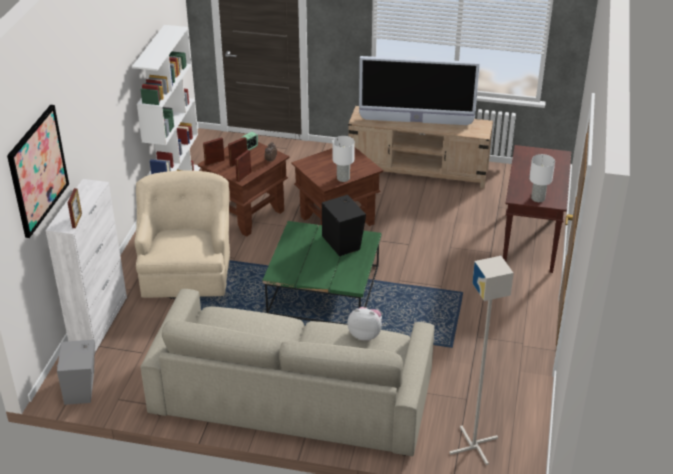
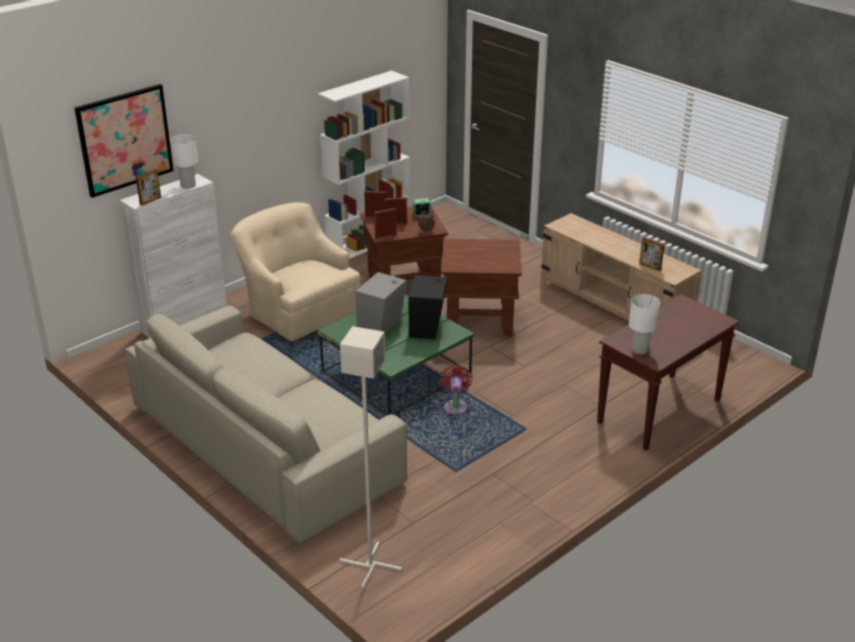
camera: 35 degrees right, 5 degrees down
grey speaker [57,340,95,405] -> grey speaker moved to [355,272,406,333]
beige armchair [134,170,230,299] -> beige armchair turned 75 degrees counterclockwise [231,202,360,341]
white table lamp [333,136,355,182] -> white table lamp moved to [170,134,198,189]
plush toy [347,307,382,341] -> none
television [359,56,480,125] -> none
none -> red fan [440,365,473,415]
none -> picture frame [639,237,664,271]

